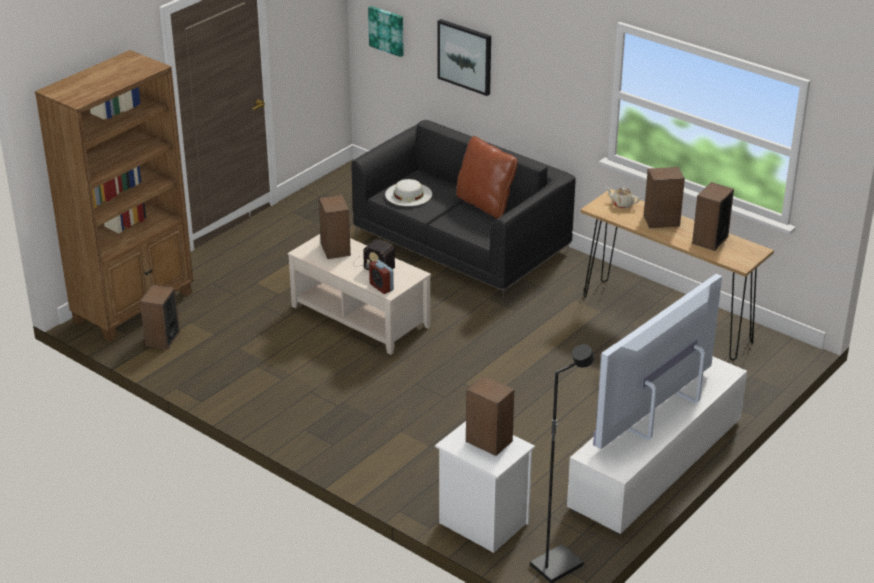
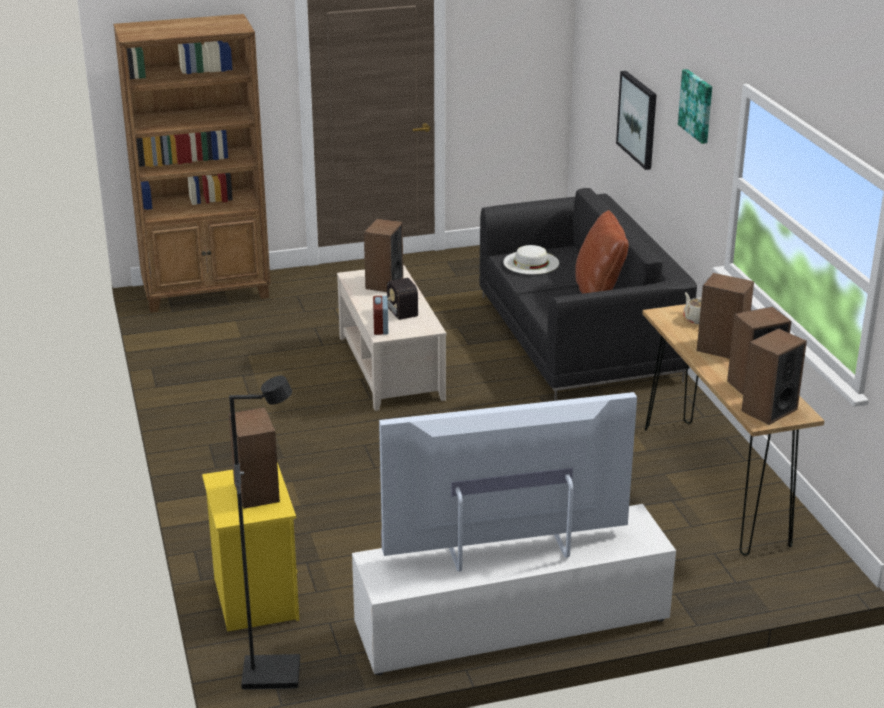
camera: 35 degrees right, 5 degrees down
speaker [140,285,180,350] -> speaker moved to [742,328,807,425]
picture [368,6,404,57] -> picture moved to [678,69,712,144]
white nightstand [435,421,535,553] -> yellow nightstand [202,463,299,632]

